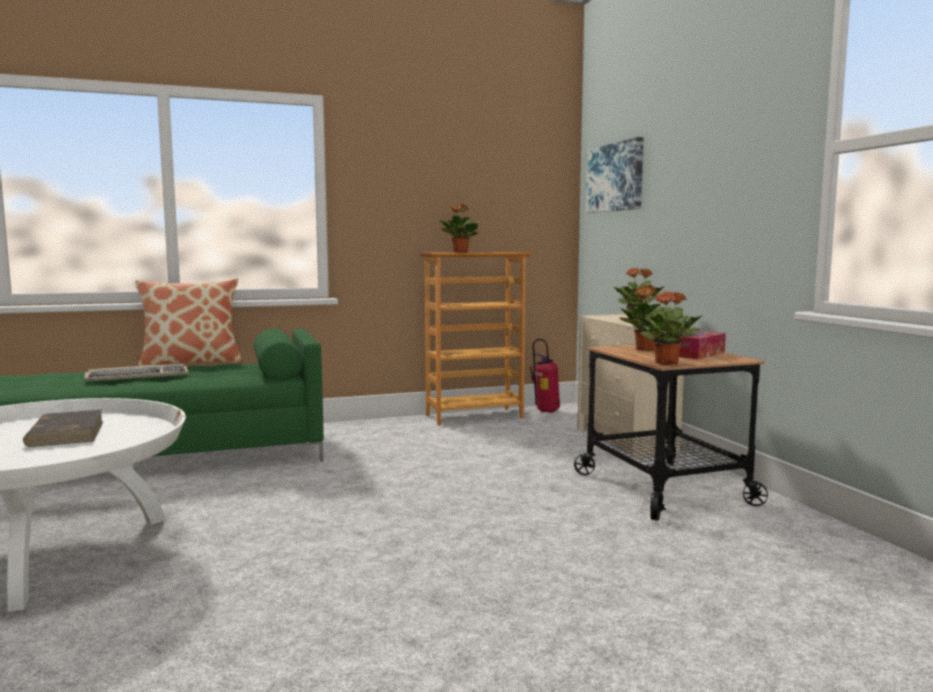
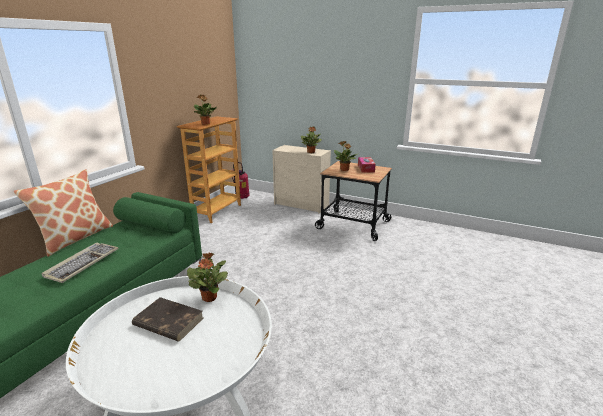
camera: 45 degrees left, 15 degrees up
picture [586,137,644,213] -> none
potted plant [637,291,703,365] -> potted plant moved to [187,253,228,302]

